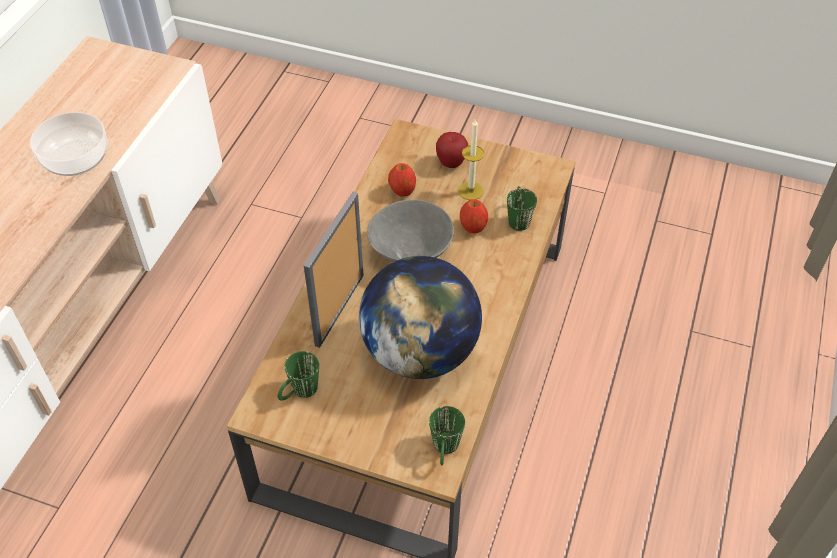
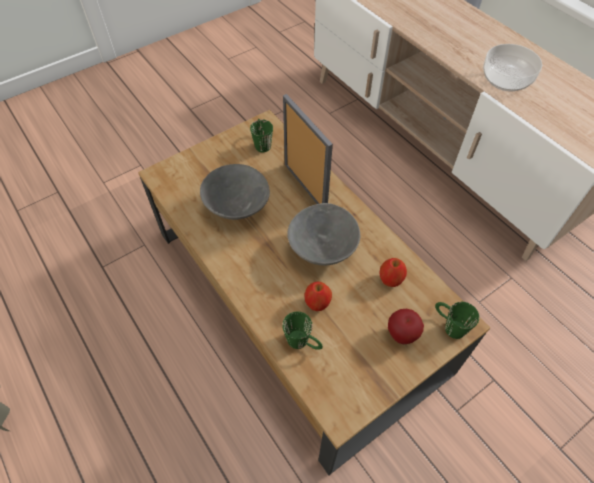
camera: 125 degrees right, 5 degrees up
globe [359,256,482,379] -> grey bowl [200,164,270,220]
green mug [429,406,465,465] -> green mug moved to [435,302,479,339]
candle [458,119,484,200] -> none

